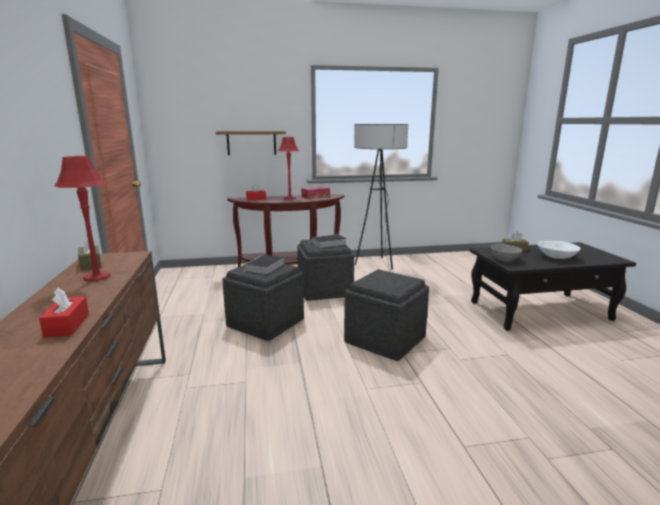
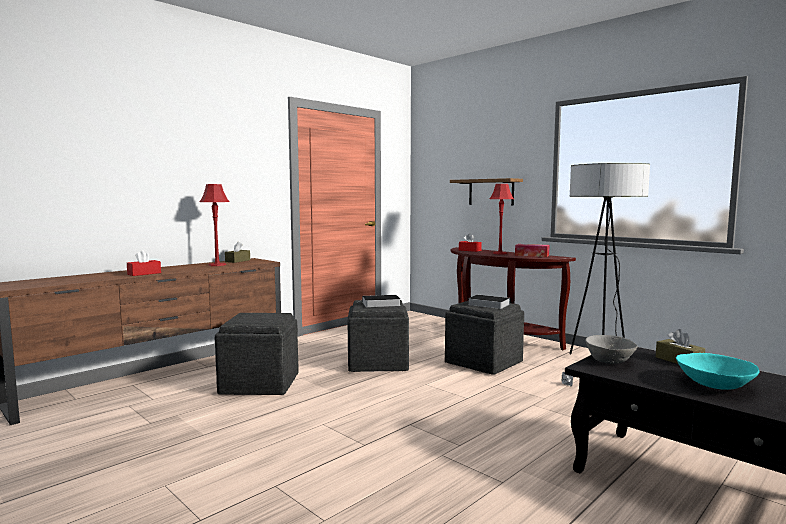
camera: 55 degrees right, 10 degrees down
grey ottoman [344,269,429,361] -> grey ottoman moved to [215,313,299,395]
white bowl [538,241,580,259] -> turquoise bowl [676,353,759,390]

